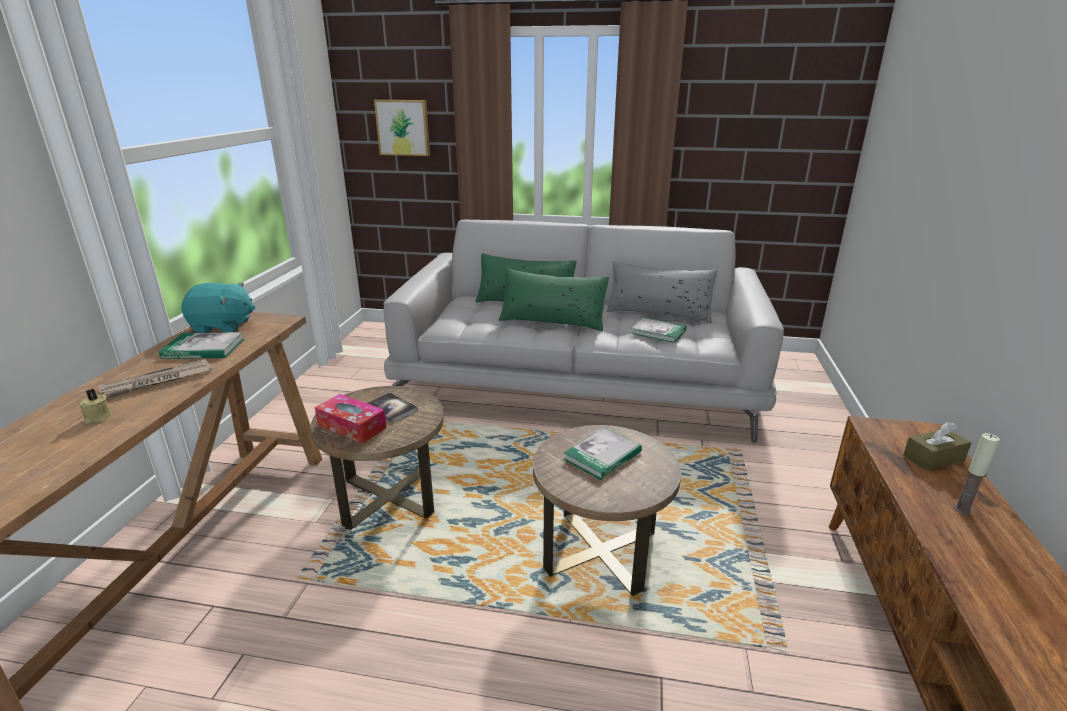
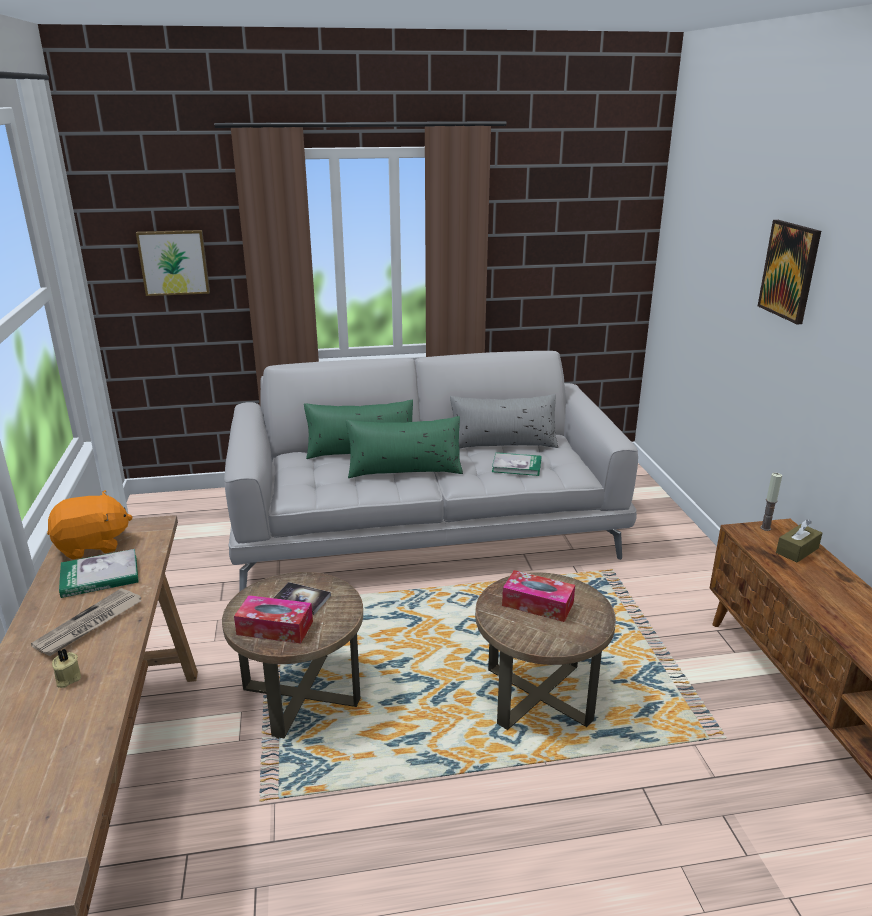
camera: 20 degrees left, 0 degrees up
turquoise plush toy [181,282,255,333] -> orange plush toy [47,490,133,559]
book [563,428,642,480] -> tissue box [502,570,575,622]
candle [954,433,1000,515] -> candle moved to [760,473,782,531]
none -> picture [758,220,821,324]

